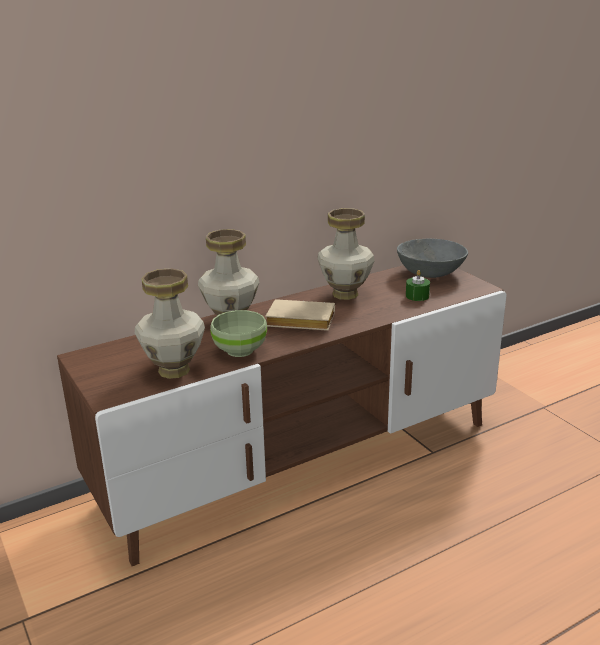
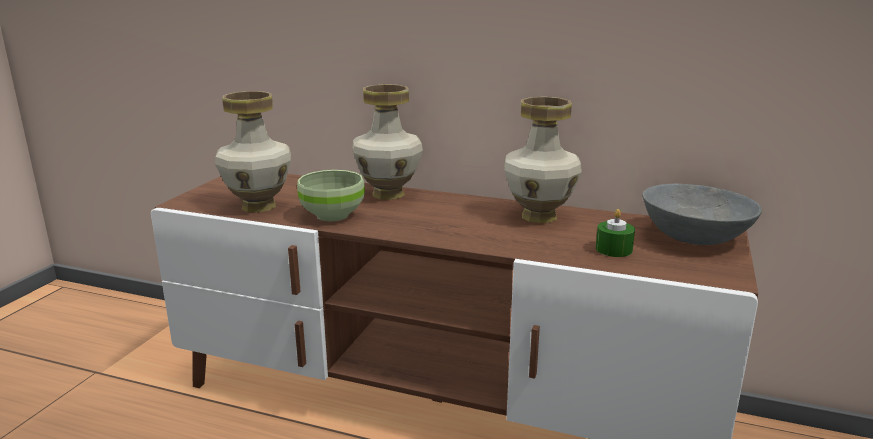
camera: 50 degrees right, 5 degrees down
beige book [265,299,335,331] -> none

